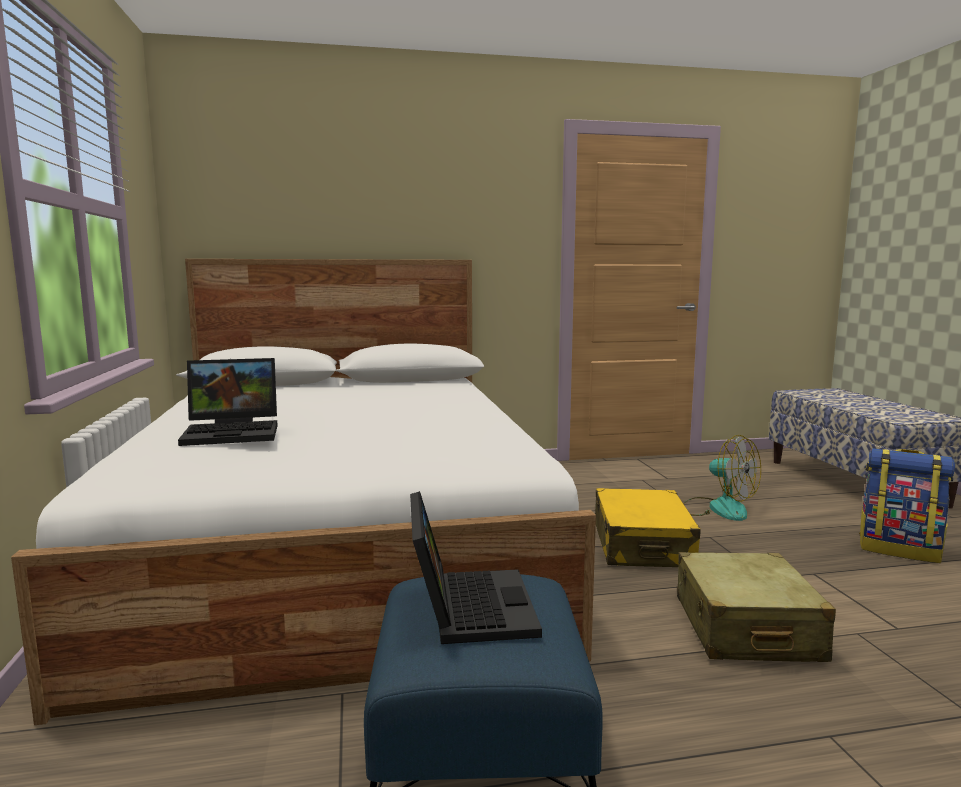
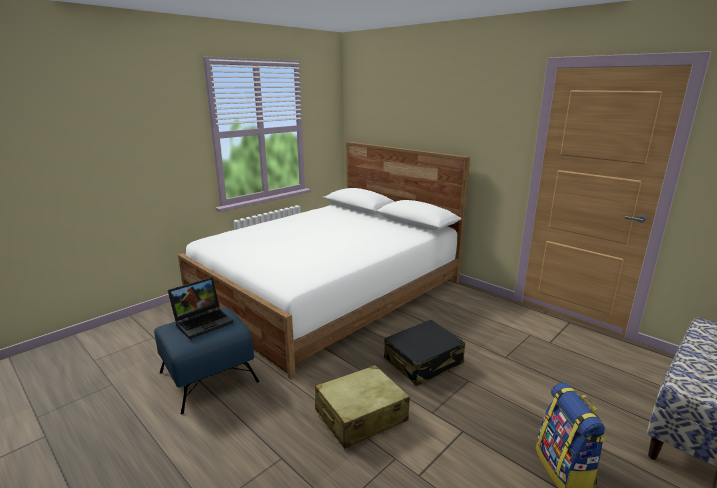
camera: 55 degrees right, 10 degrees up
laptop [178,358,278,446] -> none
yellow suitcase [595,488,701,567] -> black suitcase [384,319,465,386]
fan [683,435,761,521] -> none

